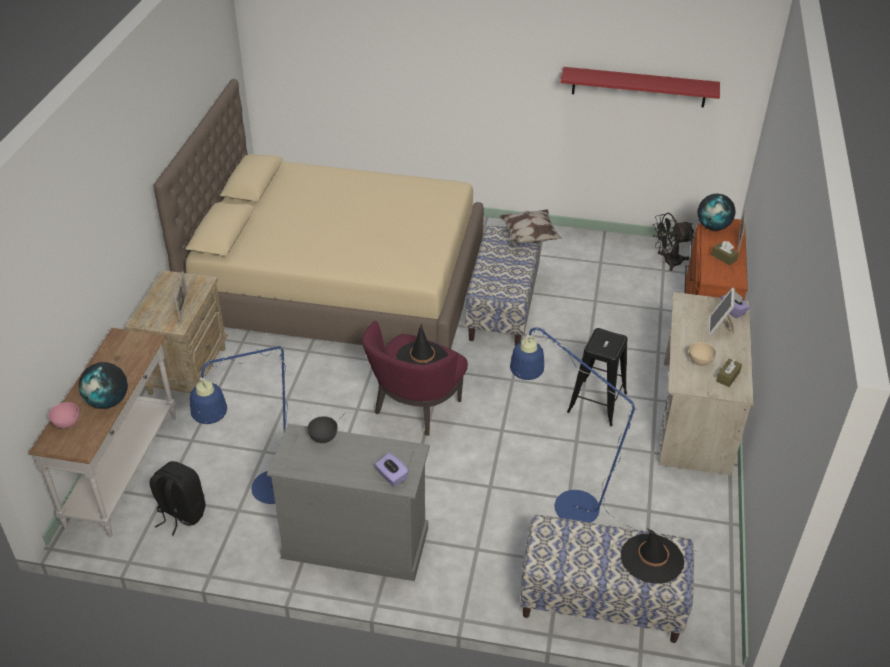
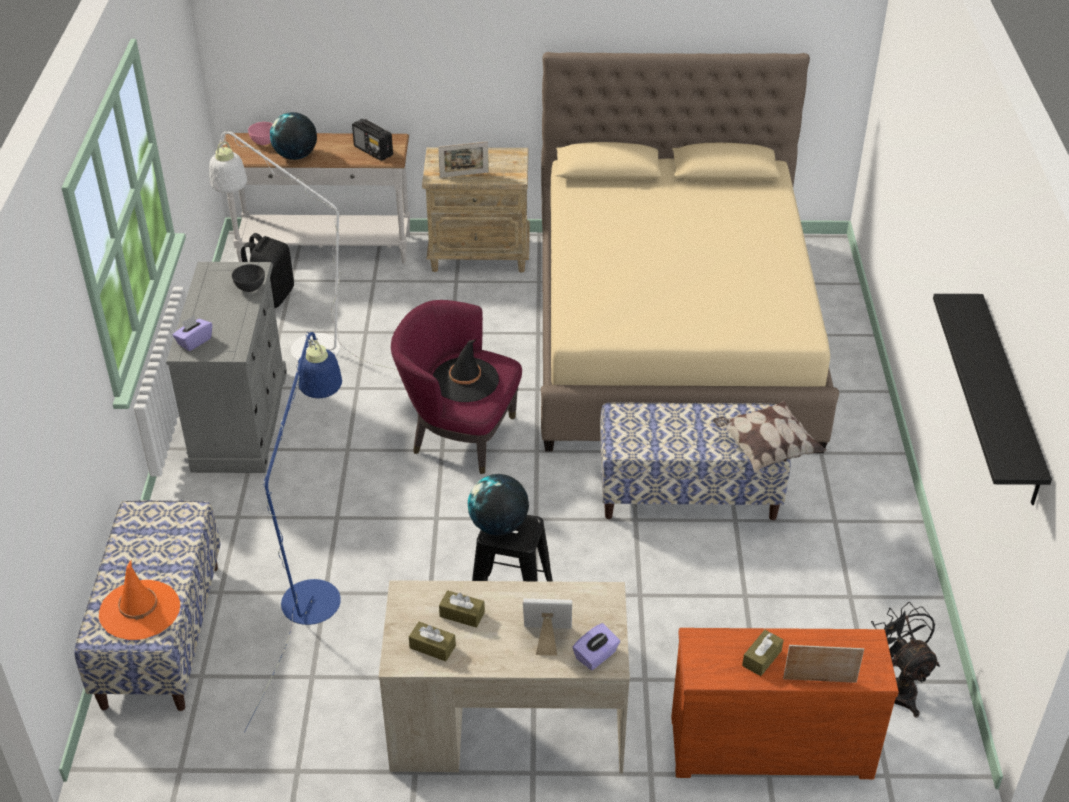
camera: 80 degrees right, 0 degrees up
blue floor lamp [190,346,345,504] -> white floor lamp [209,131,397,370]
red shelf [560,67,720,107] -> black shelf [933,294,1052,505]
black hat [621,528,684,584] -> orange hat [99,560,180,640]
beige bowl [689,342,716,366] -> brown tissue box [439,590,485,628]
globe [697,194,736,231] -> globe moved to [468,474,529,535]
none -> radio [352,119,393,161]

